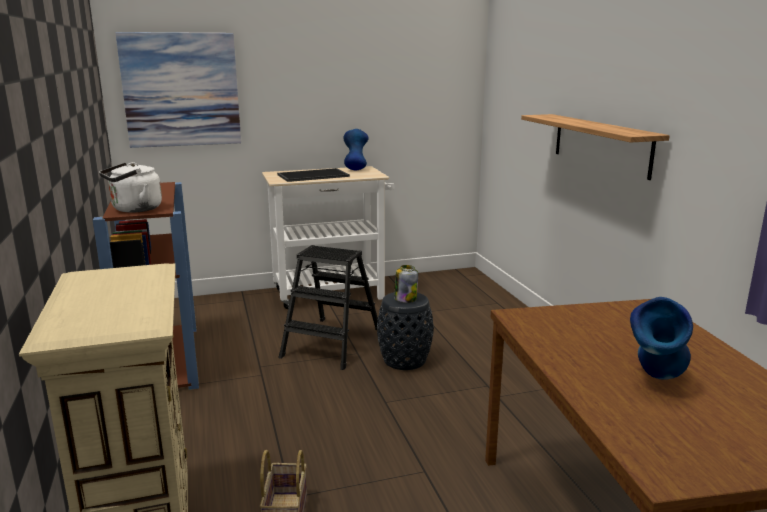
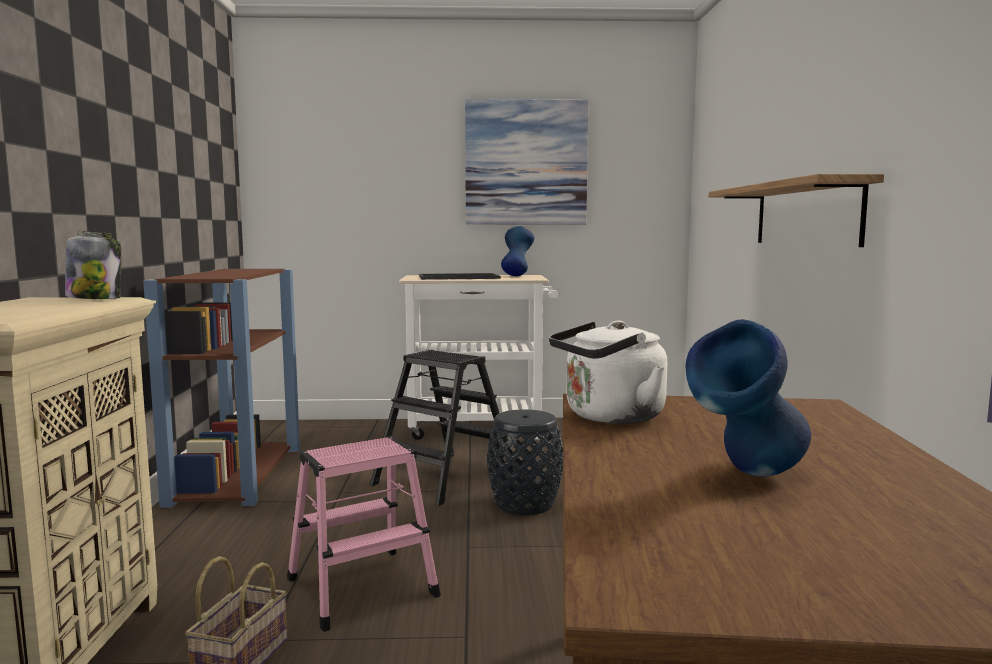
camera: 15 degrees right, 10 degrees down
white kettle [99,162,162,213] -> white kettle moved to [549,320,667,424]
picture [116,32,241,148] -> picture moved to [465,99,589,225]
jar [394,265,418,303] -> jar moved to [65,231,121,299]
none -> pink step ladder [287,436,441,632]

